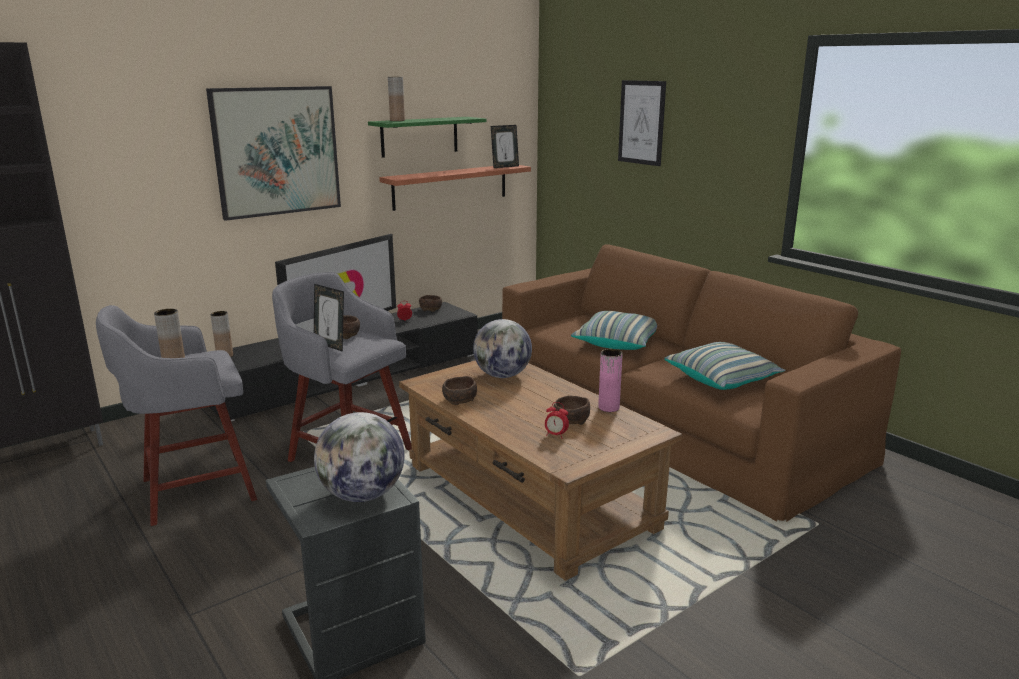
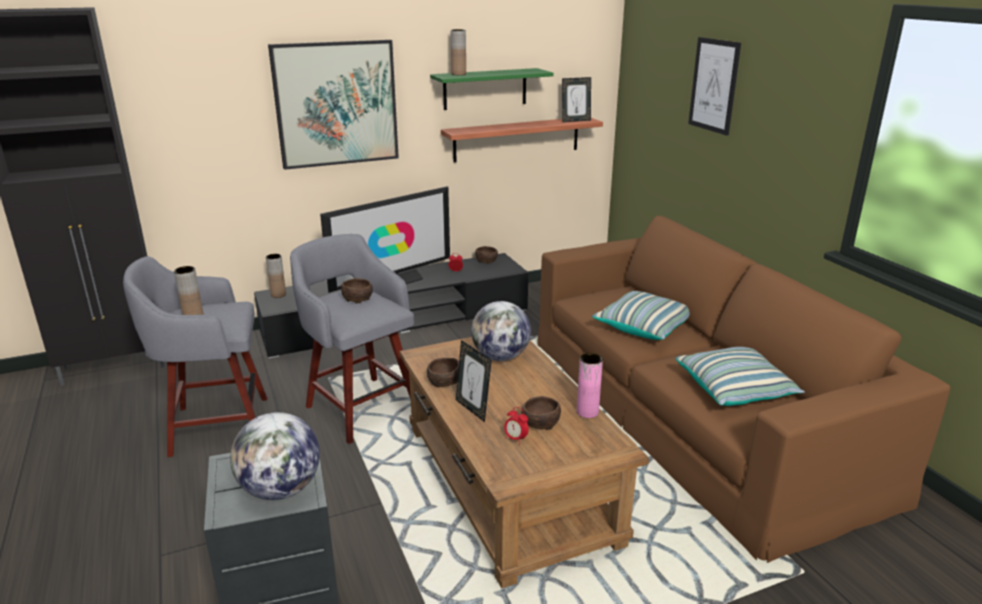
camera: 15 degrees right, 5 degrees up
picture frame [314,284,344,352] -> picture frame moved to [456,340,492,422]

